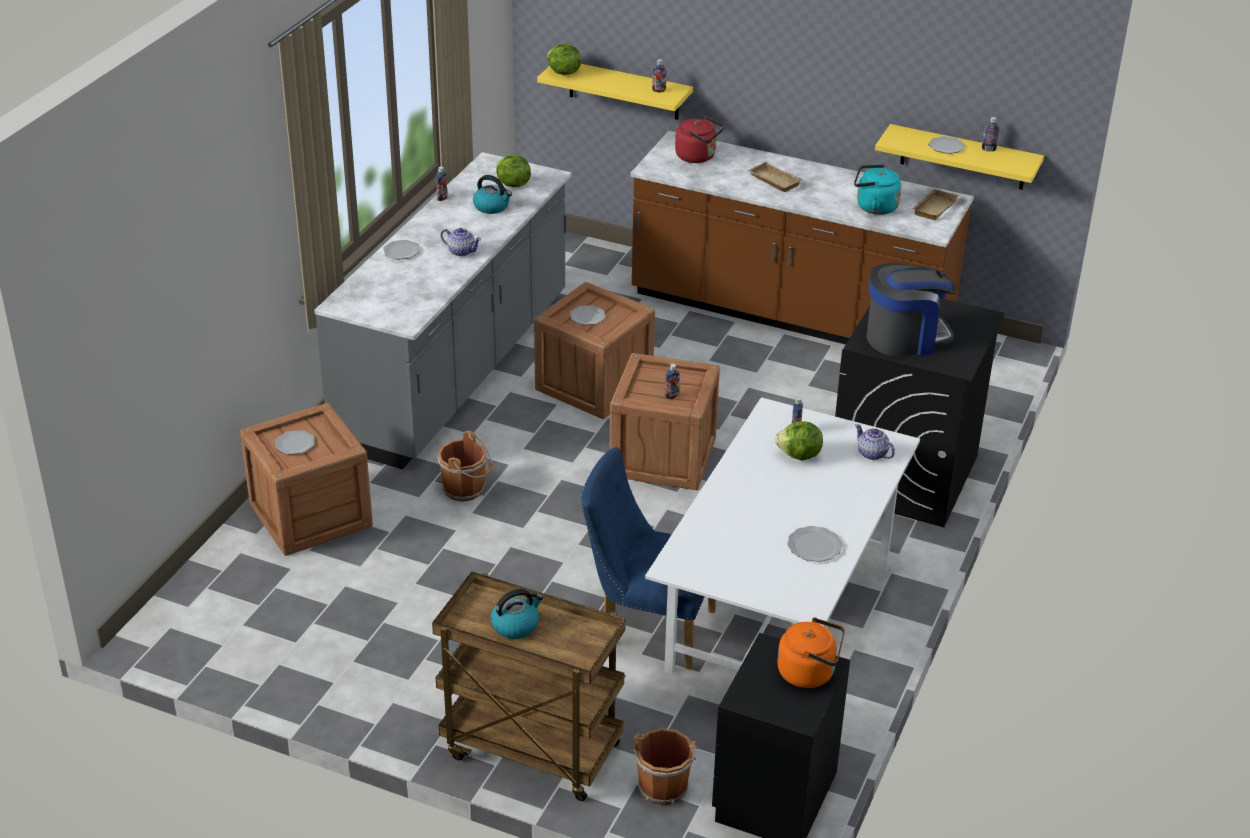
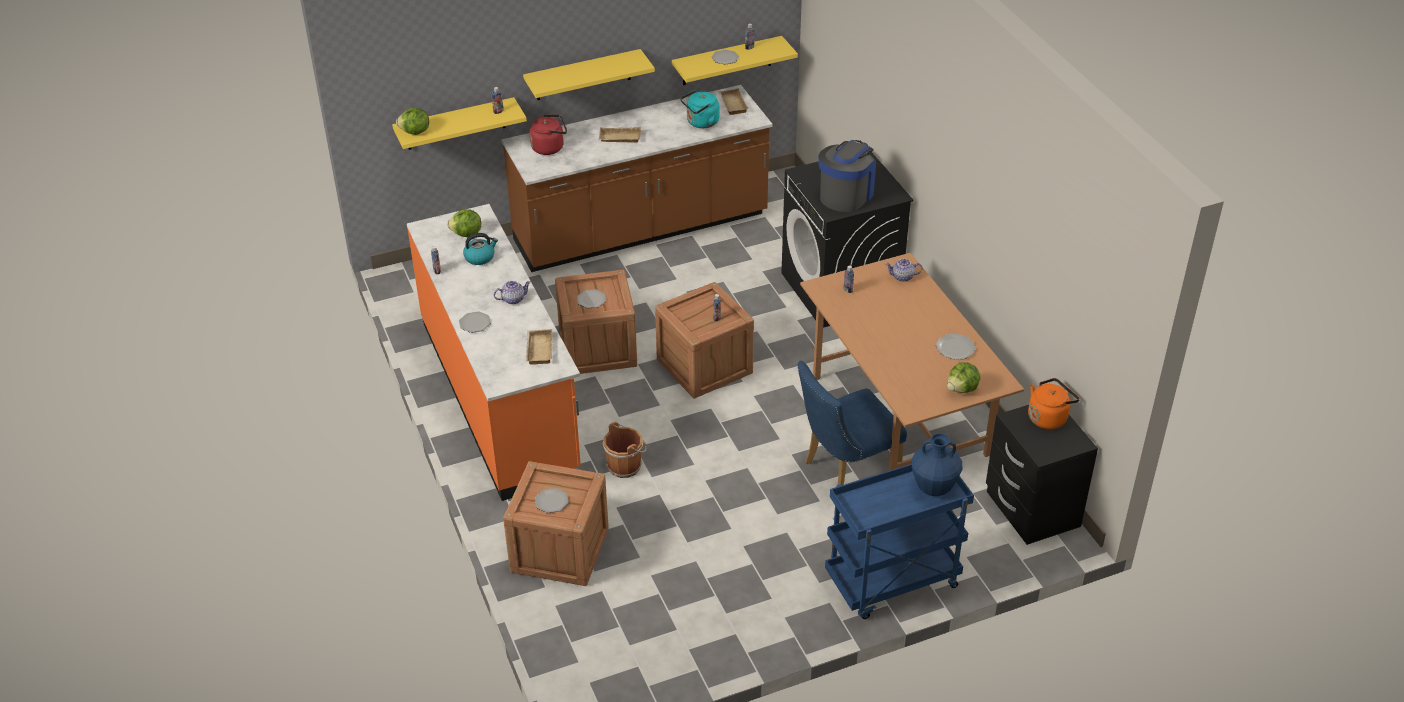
camera: 45 degrees left, 5 degrees up
grey counter [314,152,571,469] -> orange counter [407,204,581,501]
brown cart [432,572,626,801] -> blue cart [825,464,974,619]
kettle [491,589,543,639] -> none
brown bucket [633,728,698,805] -> none
white dining table [645,397,920,674] -> brown dining table [800,253,1024,471]
lettuce [775,421,823,461] -> lettuce moved to [947,362,981,393]
none -> yellow shelf [523,49,655,100]
none -> beige tray [526,329,552,365]
none -> blue vase [912,433,962,496]

